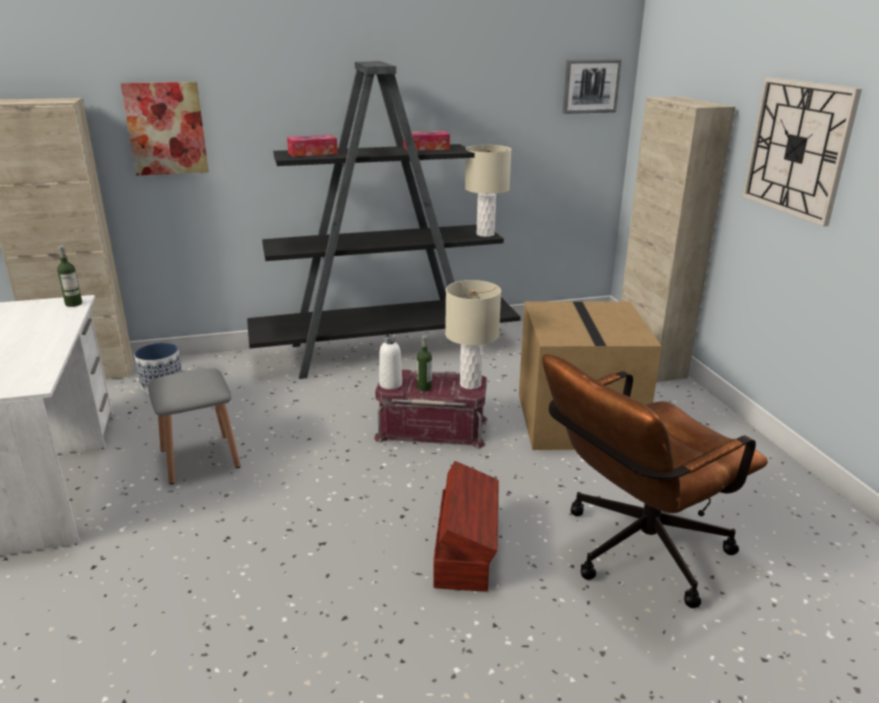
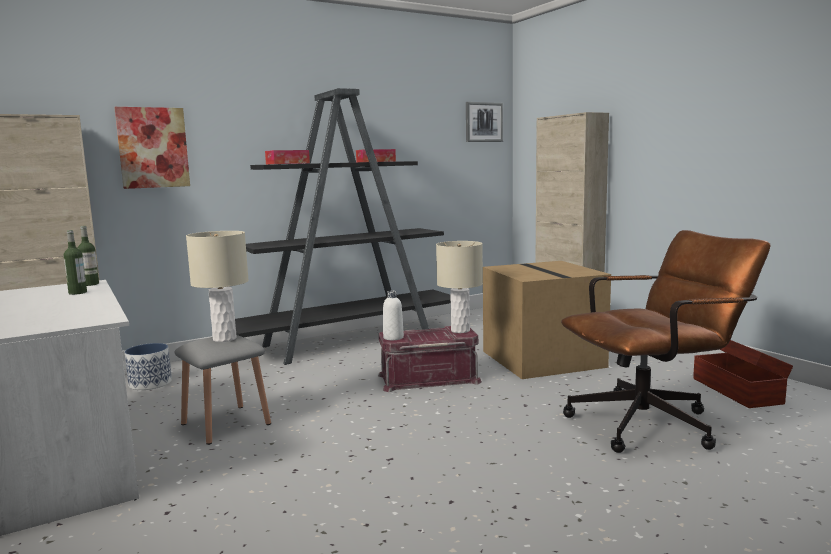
camera: 15 degrees left, 15 degrees down
bottle [417,335,432,391] -> bottle moved to [64,230,87,295]
brown storage box [433,461,499,592] -> brown storage box moved to [693,340,793,408]
beige table lamp [465,145,511,237] -> beige table lamp moved to [186,231,249,342]
brown office chair [542,354,768,608] -> brown office chair turned 150 degrees counterclockwise [561,230,770,453]
wall clock [742,77,862,226] -> none

